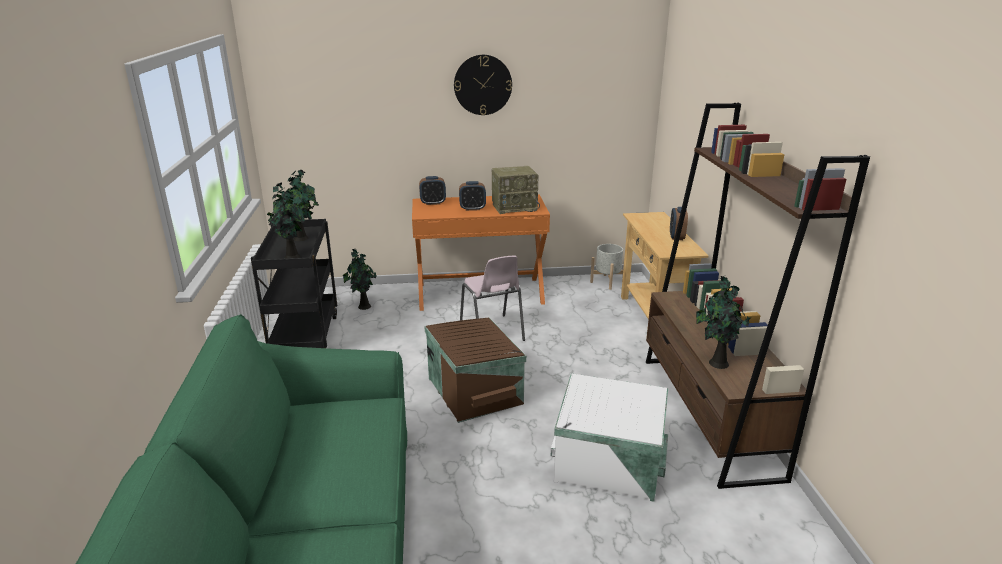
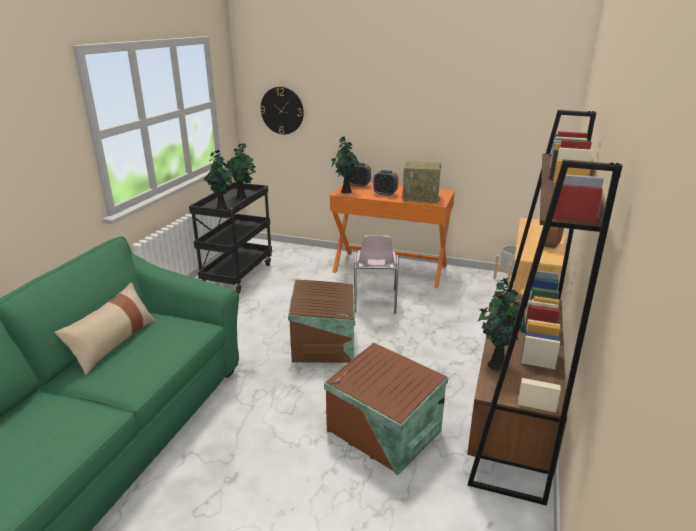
camera: 25 degrees right, 0 degrees up
potted plant [342,249,377,310] -> potted plant moved to [332,136,359,194]
wall clock [454,55,512,115] -> wall clock moved to [260,87,304,135]
white storage box [551,373,668,502] -> brown storage box [324,343,448,475]
none -> beige pillow [55,282,155,375]

